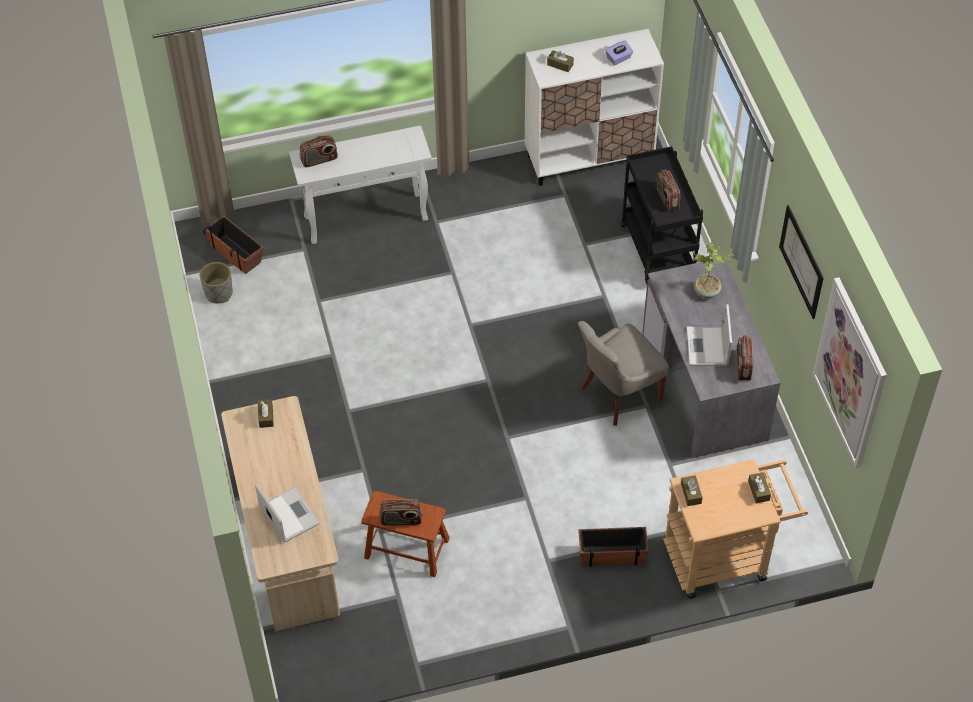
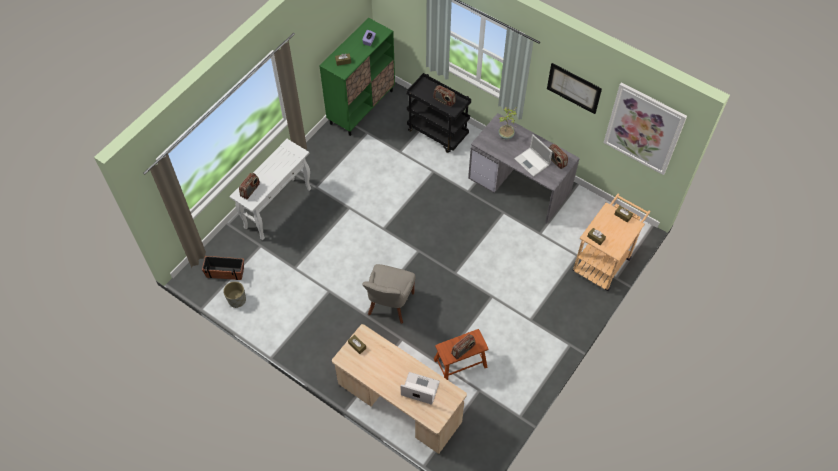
camera: 40 degrees left, 5 degrees up
white cabinet [525,29,664,186] -> green cabinet [319,18,395,136]
grey chair [578,321,669,426] -> grey chair moved to [362,264,415,324]
planter [578,527,648,567] -> none

